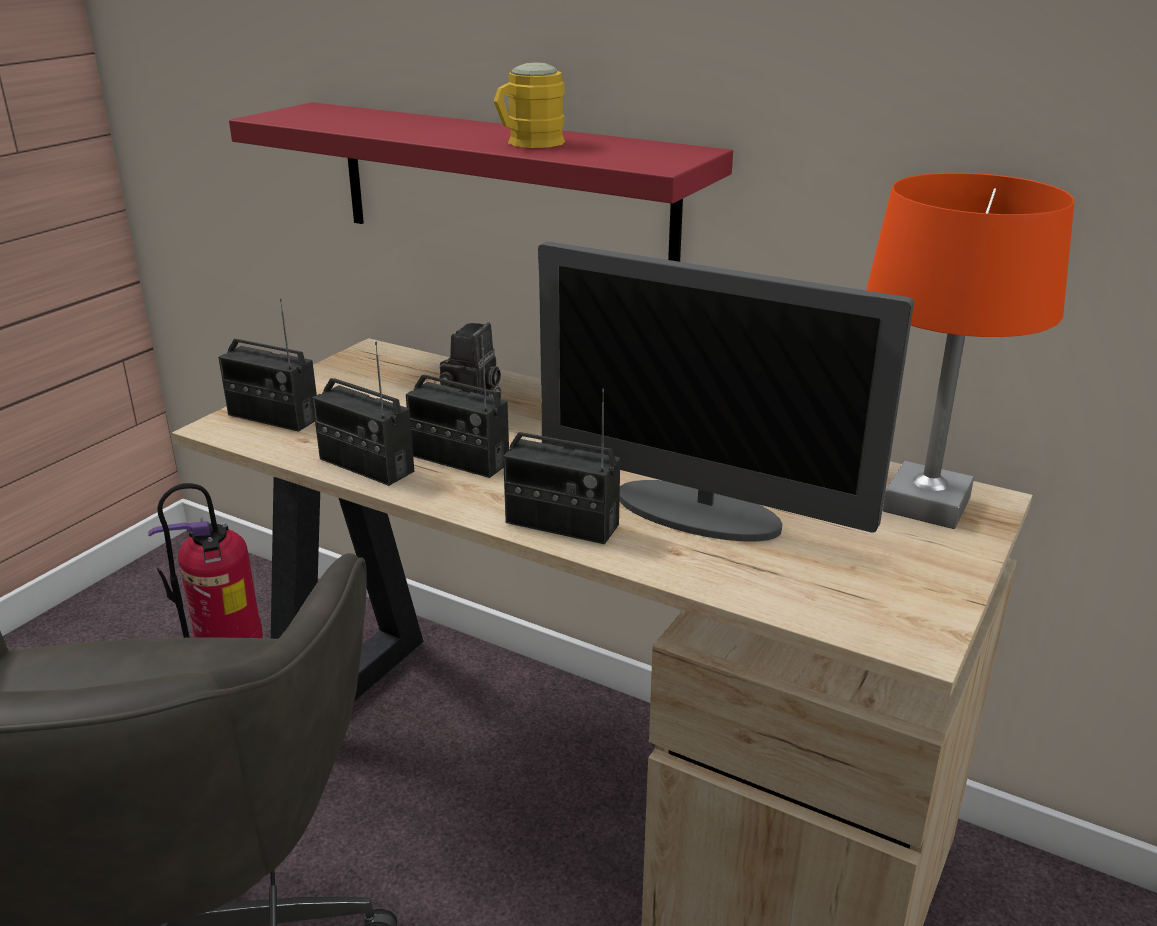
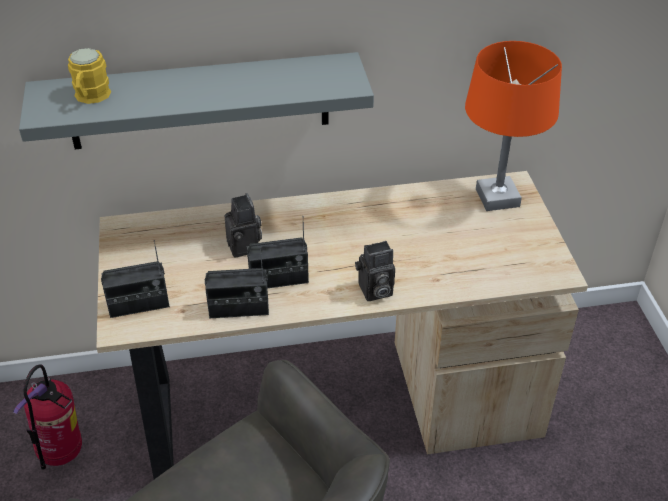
camera: 40 degrees left, 15 degrees up
red shelf [229,102,733,262] -> grey shelf [19,52,374,149]
yellow mug [494,62,565,148] -> yellow mug moved to [68,48,111,104]
radio [503,389,620,544] -> camera [355,241,395,301]
monitor [538,242,914,541] -> none

